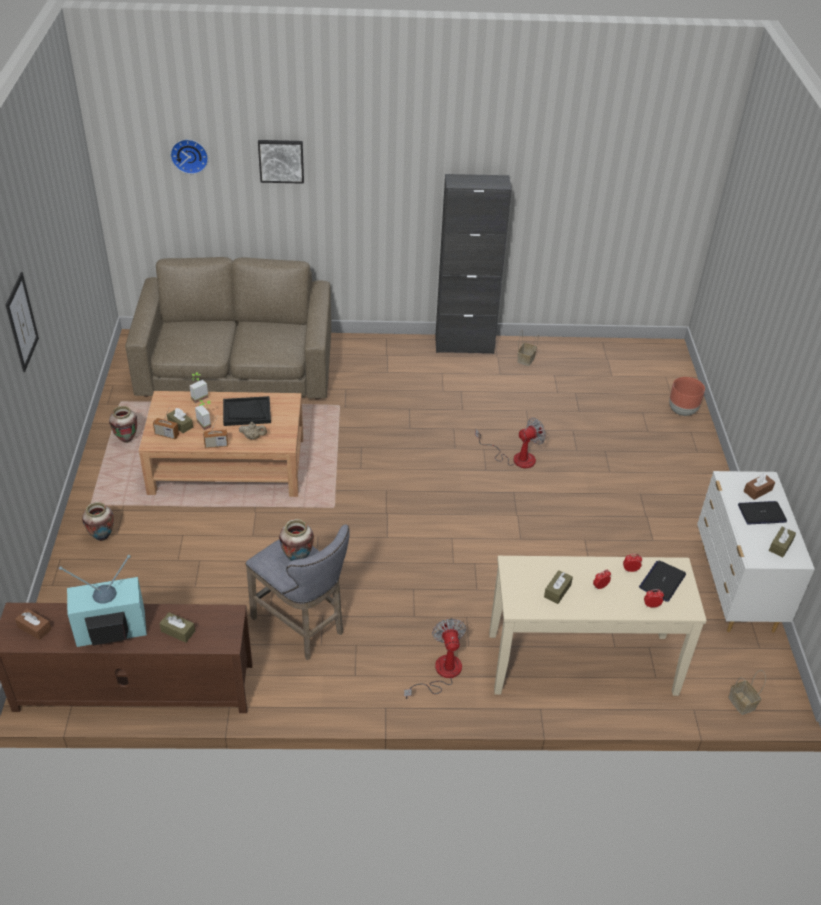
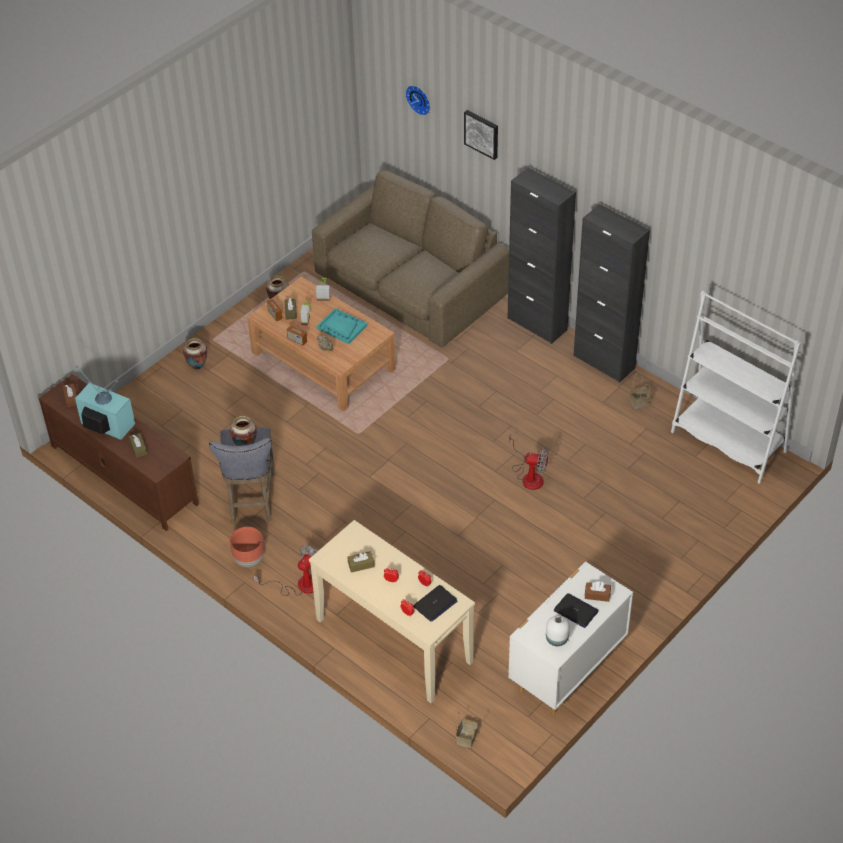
camera: 45 degrees right, 5 degrees up
picture [6,272,39,372] -> none
black tray [223,396,271,426] -> turquoise tray [317,308,368,344]
laptop [639,560,686,602] -> laptop turned 150 degrees clockwise [413,585,458,621]
brown planter [669,377,705,416] -> brown planter moved to [230,527,264,567]
brown tissue box [769,527,796,557] -> white vase [546,615,570,646]
none -> black cabinet [507,168,576,344]
none -> white bookcase [671,291,801,484]

